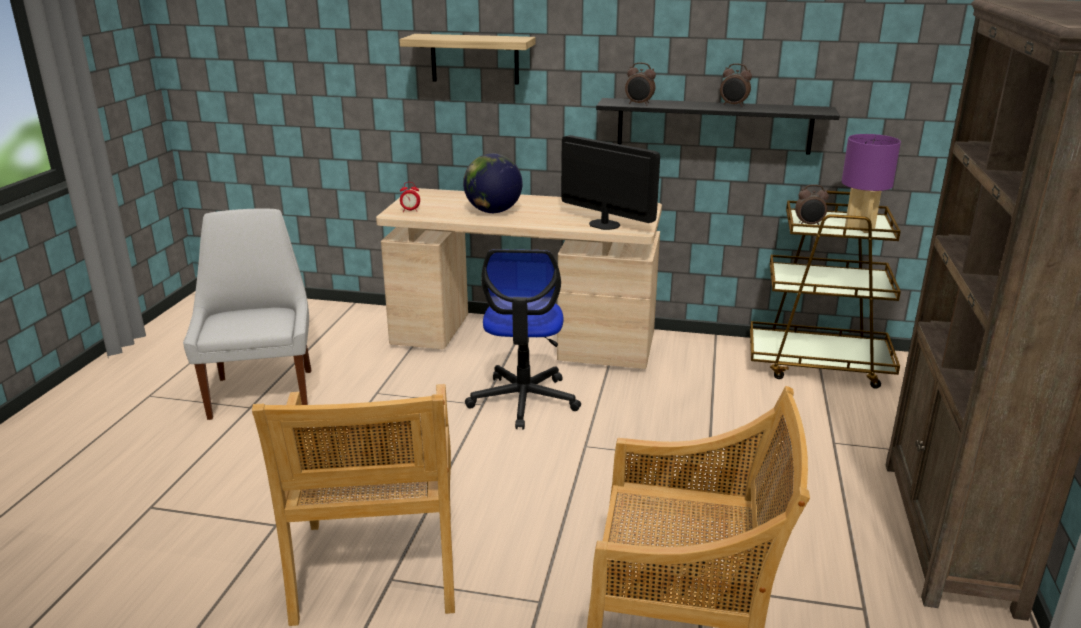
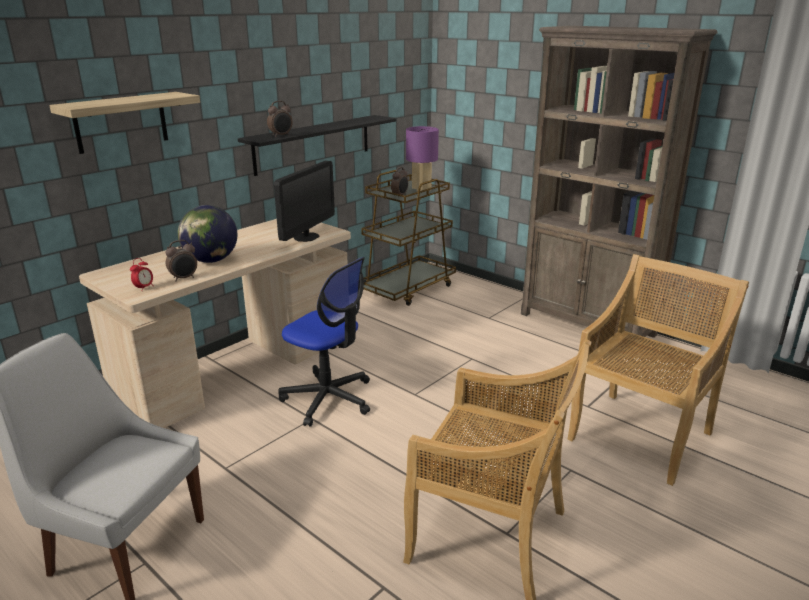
camera: 60 degrees left, 0 degrees up
monitor [561,135,660,230] -> monitor turned 135 degrees clockwise [274,161,335,242]
alarm clock [720,63,752,107] -> alarm clock moved to [165,240,197,281]

